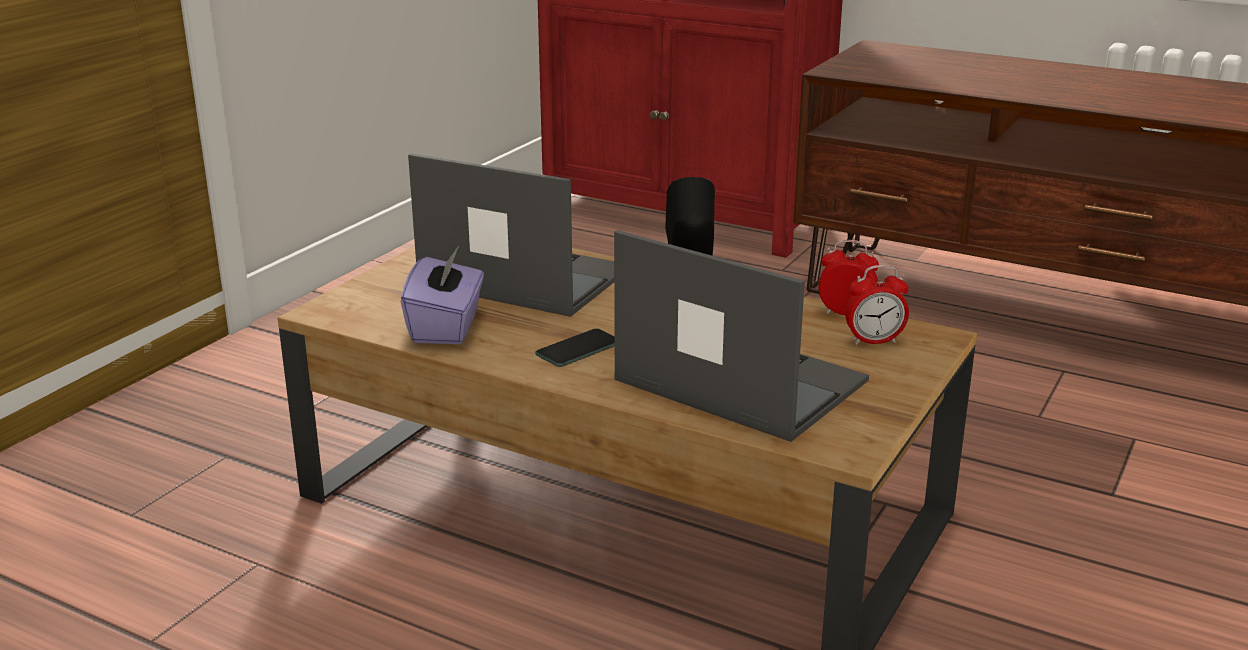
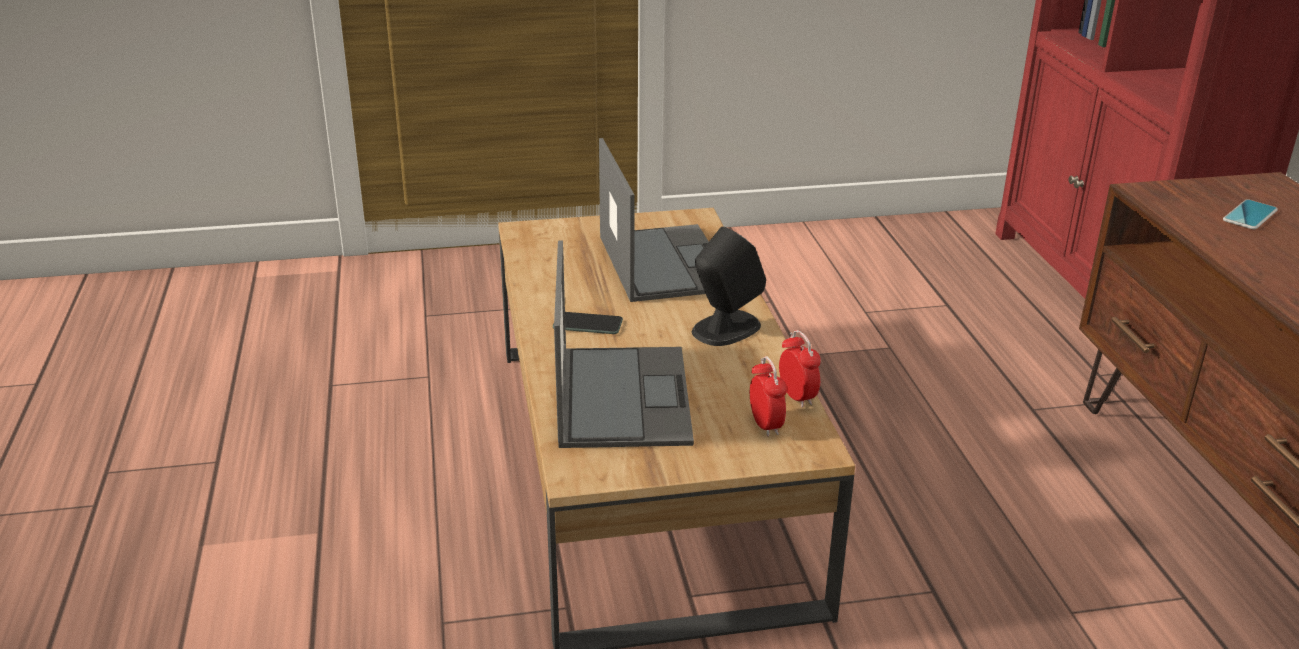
camera: 50 degrees right, 5 degrees up
purple tissue box [401,246,484,344] -> none
alarm clock [845,265,909,345] -> alarm clock turned 150 degrees counterclockwise [750,356,787,437]
none -> phone [1223,199,1278,230]

